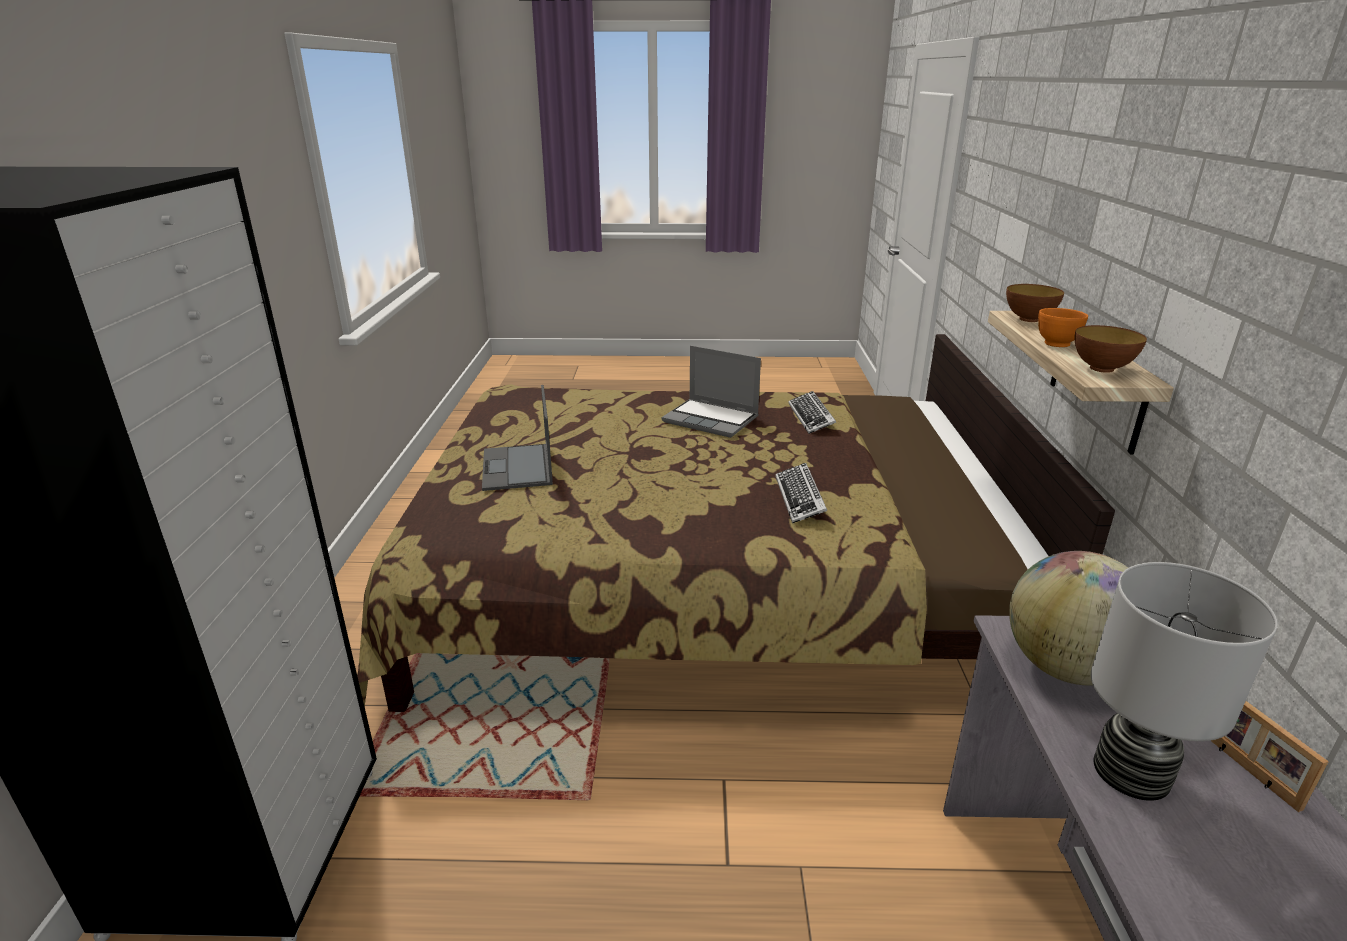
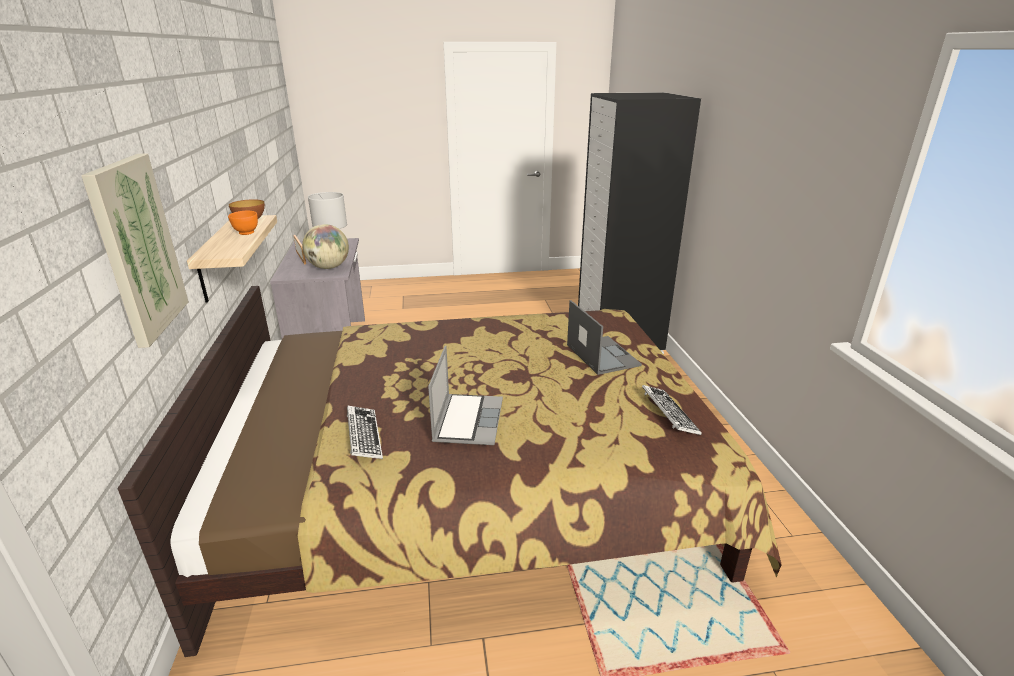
camera: 170 degrees right, 0 degrees up
laptop [662,345,761,438] -> laptop turned 75 degrees clockwise [428,345,503,445]
keyboard [776,463,827,524] -> keyboard moved to [642,385,702,435]
bowl [1006,284,1064,322] -> none
none -> picture [81,153,189,348]

